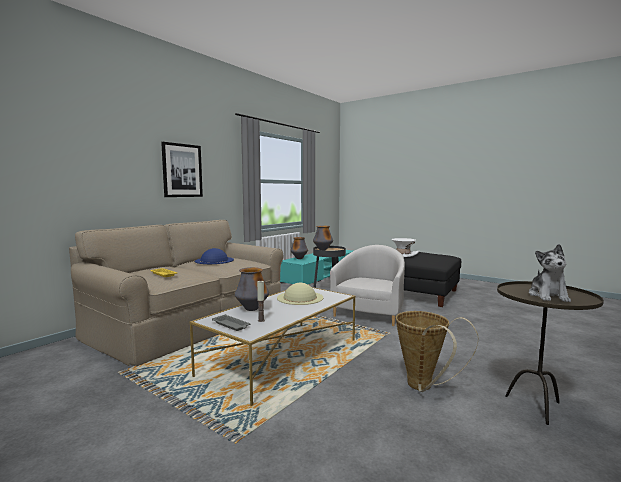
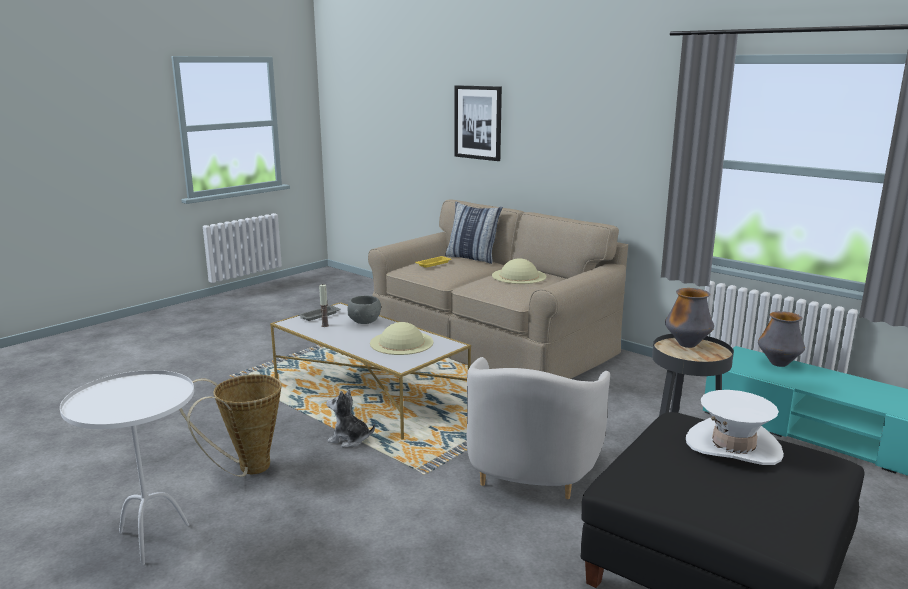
camera: 95 degrees right, 10 degrees up
picture [161,142,203,197] -> picture moved to [455,85,502,161]
blue hat [195,248,234,264] -> beige hat [492,258,547,284]
vase [234,267,269,311] -> grey bowl [348,296,381,324]
white armchair [330,245,405,326] -> white armchair turned 75 degrees clockwise [467,357,610,499]
brown side table [497,281,604,425] -> white side table [60,370,194,565]
plush toy [529,244,571,302] -> plush toy moved to [326,389,375,447]
none -> pillow [445,202,503,264]

